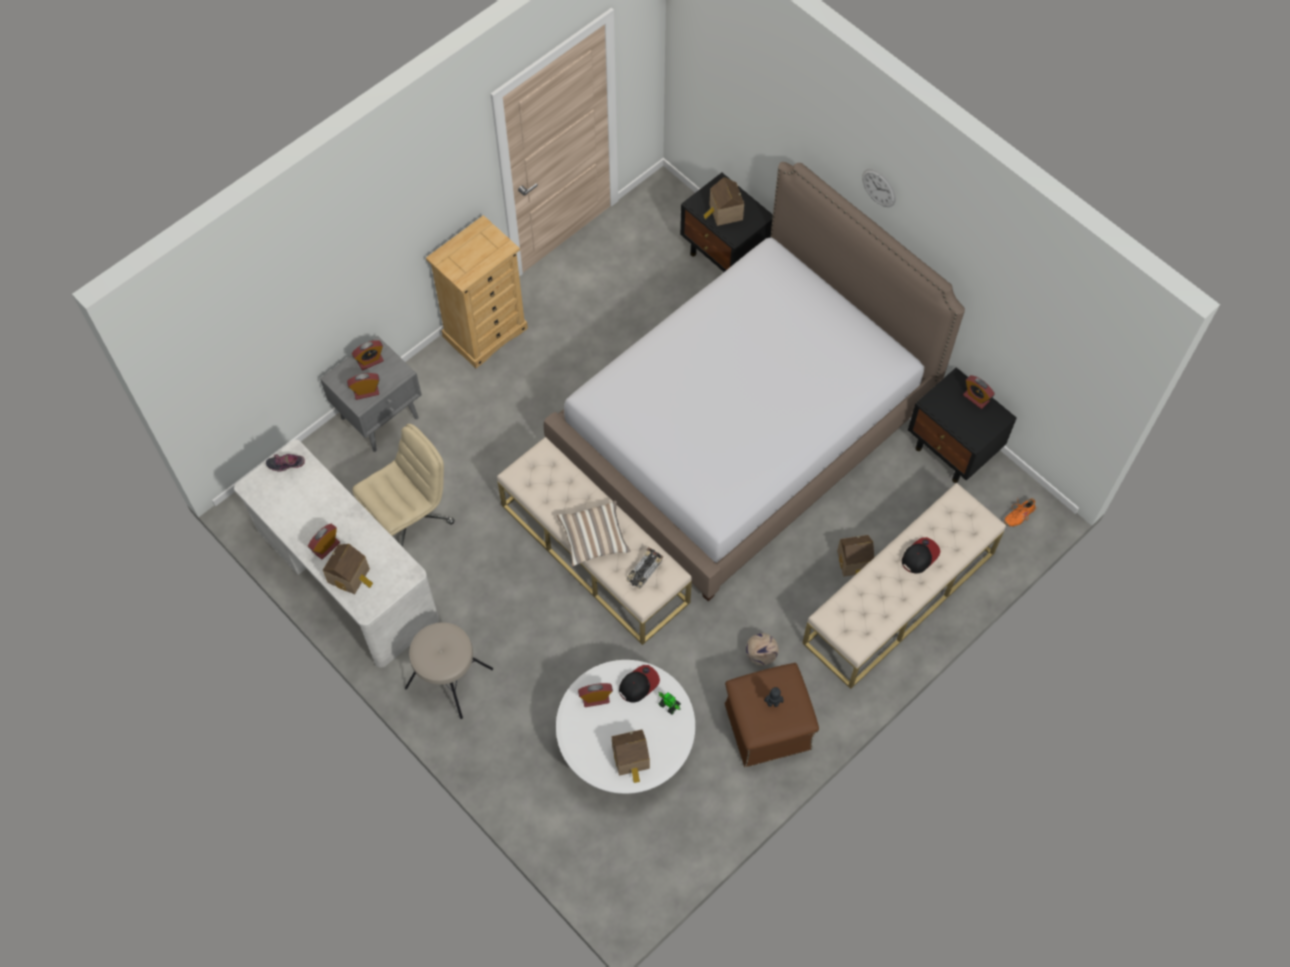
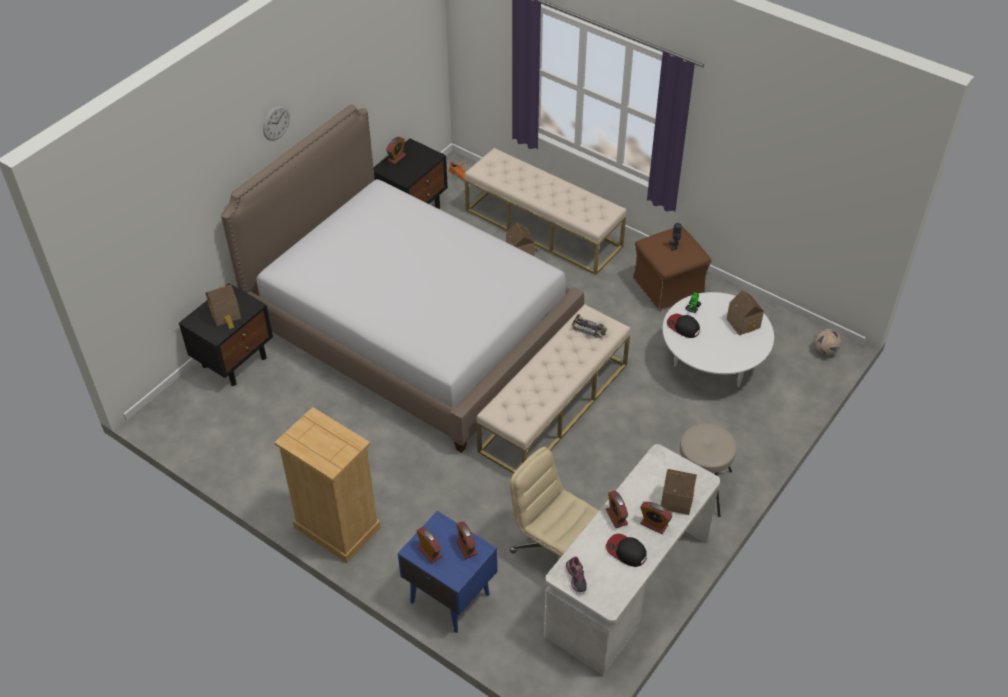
camera: 100 degrees left, 15 degrees down
grey nightstand [320,335,422,452] -> blue nightstand [398,511,497,633]
pillow [557,500,631,566] -> none
alarm clock [578,683,613,707] -> alarm clock moved to [606,491,628,528]
football [746,633,779,666] -> football moved to [814,329,841,355]
cap [902,537,940,574] -> cap moved to [606,533,647,567]

